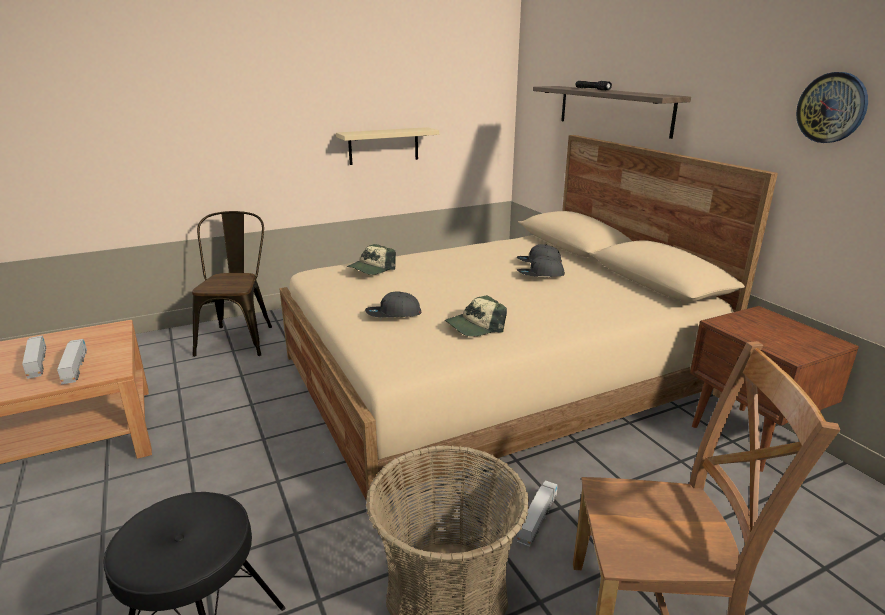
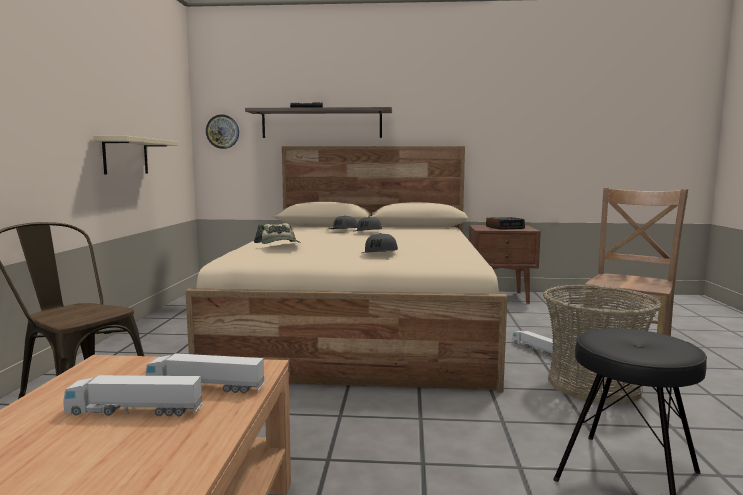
camera: 60 degrees left, 15 degrees down
cap [445,295,507,337] -> none
wall clock [796,72,868,143] -> wall clock moved to [206,114,239,149]
none -> alarm clock [486,217,525,230]

